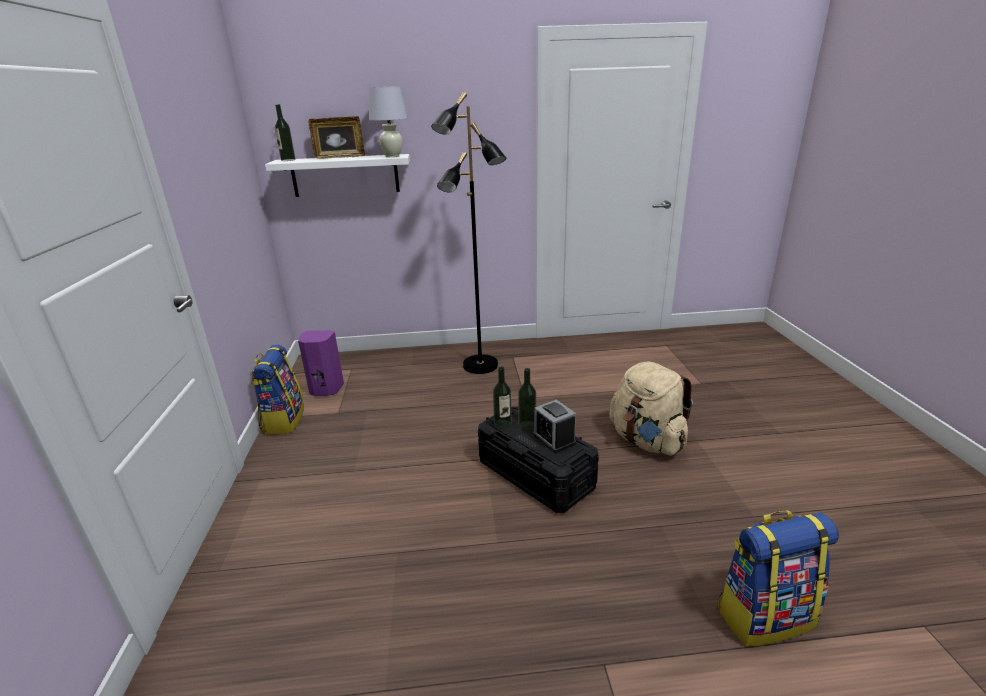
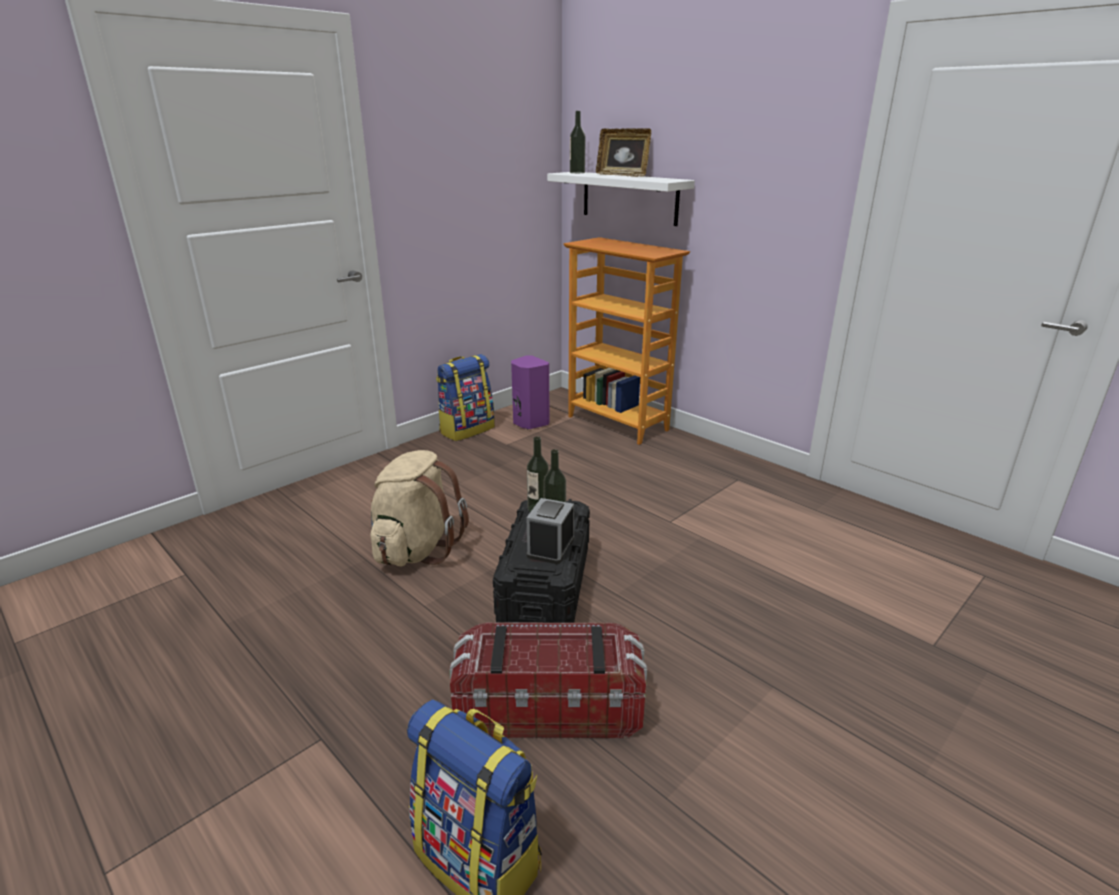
camera: 50 degrees right, 0 degrees up
white table lamp [369,86,408,157] -> none
black floor lamp [431,92,506,374] -> none
beige backpack [609,362,693,456] -> beige backpack moved to [370,450,469,566]
none -> storage box [449,622,647,738]
none -> bookcase [563,237,690,445]

